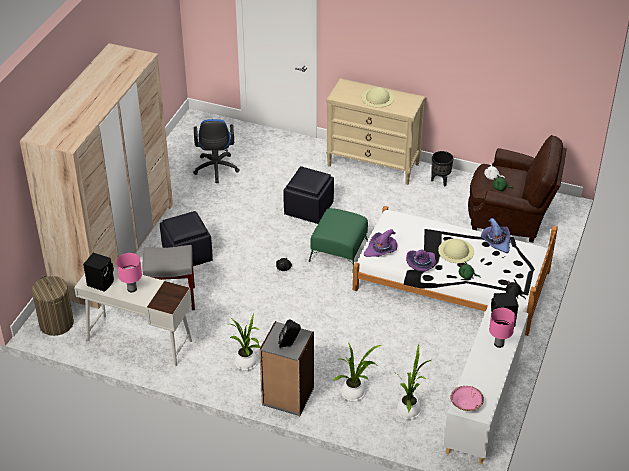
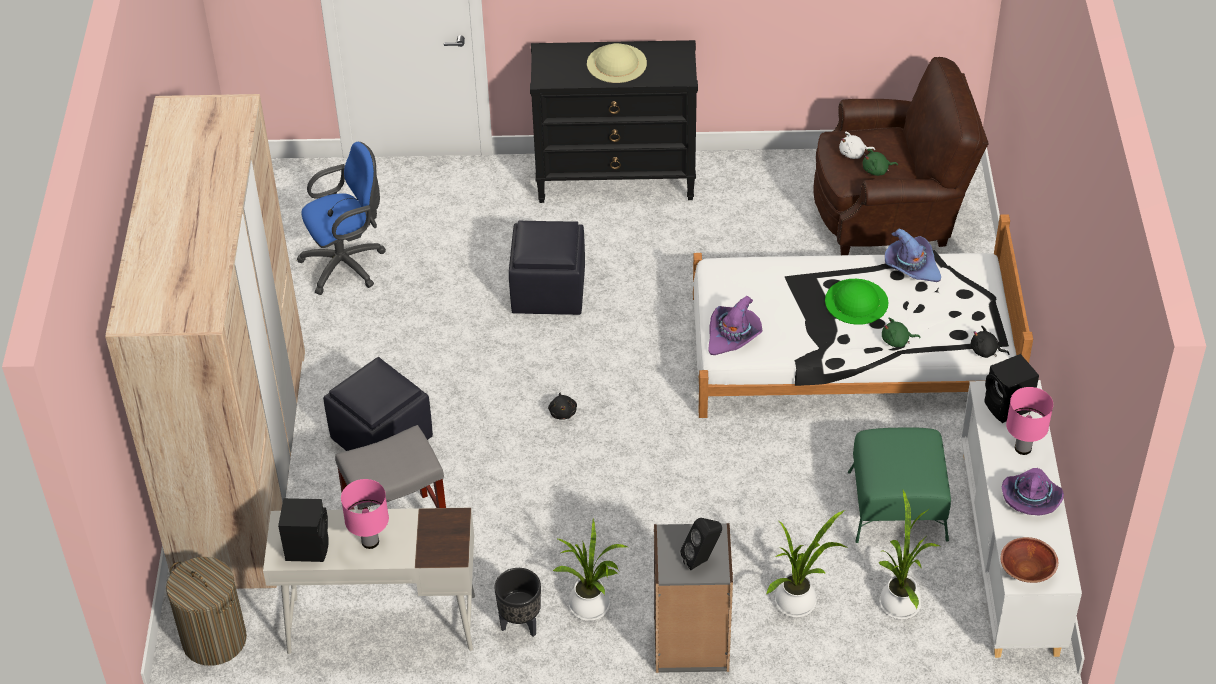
camera: 20 degrees left, 5 degrees up
blue office chair [193,119,240,183] -> blue office chair turned 90 degrees counterclockwise [297,142,386,295]
green ottoman [308,208,368,273] -> green ottoman moved to [848,428,951,543]
beige dresser [326,78,425,185] -> black dresser [530,40,698,203]
purple hat [406,250,437,271] -> purple hat moved to [1002,468,1064,516]
black planter [431,151,453,187] -> black planter moved to [494,568,541,637]
beige hat [438,239,474,263] -> green hat [825,279,889,325]
pink bowl [450,386,484,411] -> brown bowl [1000,537,1058,583]

